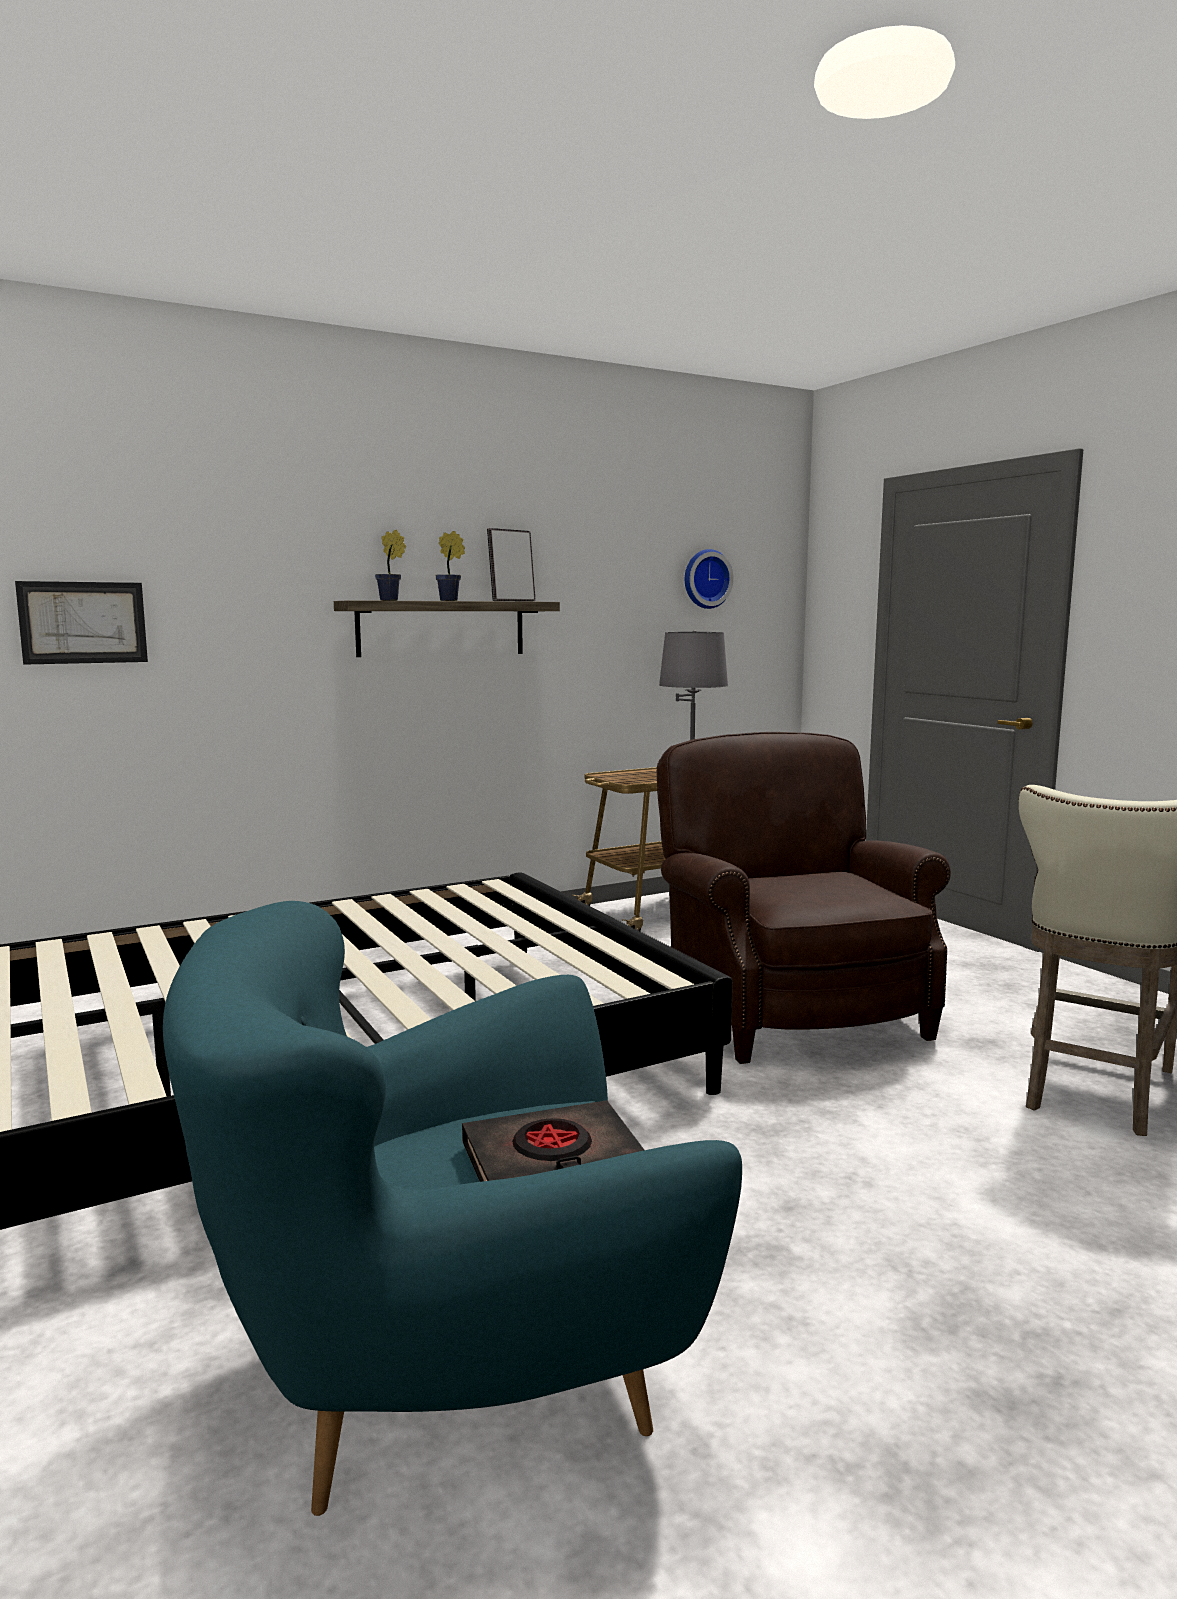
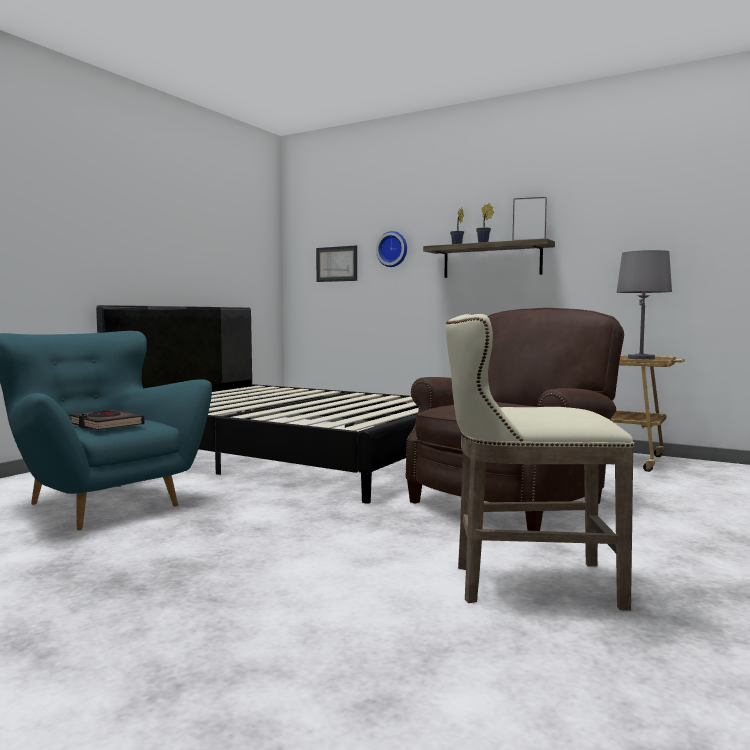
camera: 60 degrees right, 5 degrees down
wall clock [685,549,734,609] -> wall clock moved to [376,231,407,267]

